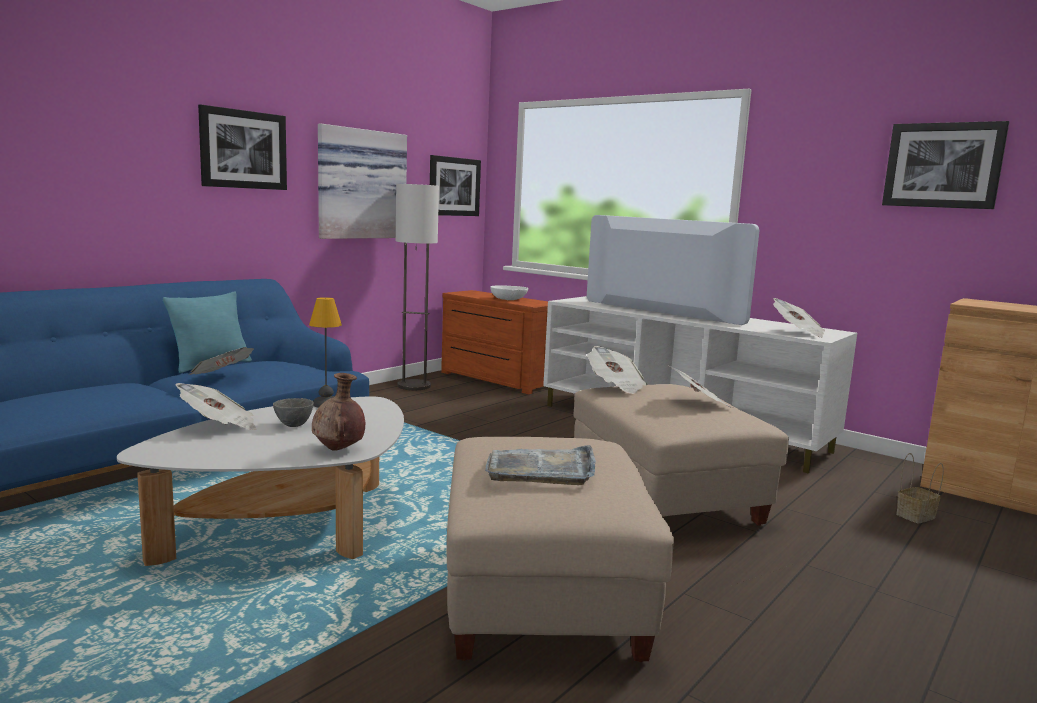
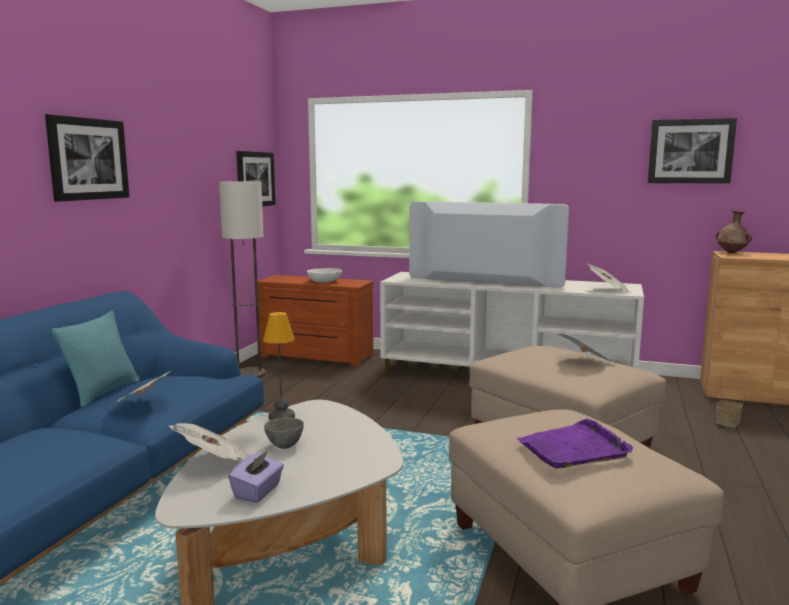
camera: 20 degrees left, 0 degrees up
brown vase [312,373,365,451] -> brown vase moved to [716,211,752,253]
picture [318,124,407,239] -> none
grey tray [485,445,596,485] -> purple tray [516,418,633,468]
newspaper [587,346,647,394] -> none
none -> purple tissue box [229,450,284,503]

